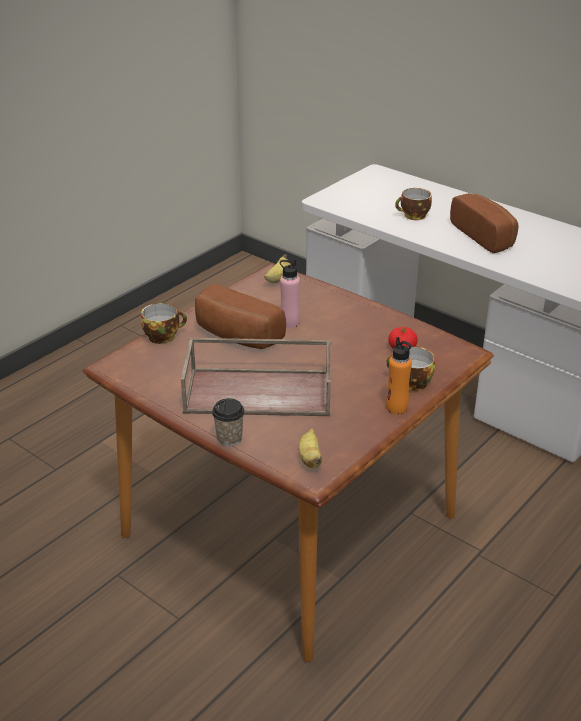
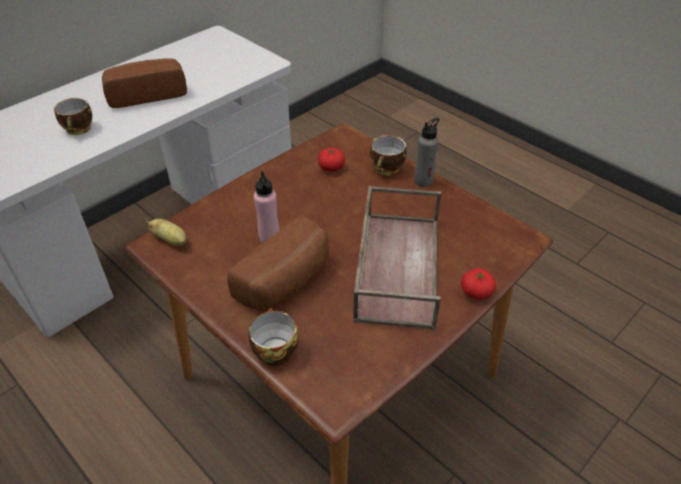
camera: 85 degrees left, 10 degrees up
cup [212,398,245,446] -> tomato [461,269,496,300]
banana [299,428,323,469] -> none
orange bottle [386,337,412,415] -> grey bottle [414,118,439,187]

